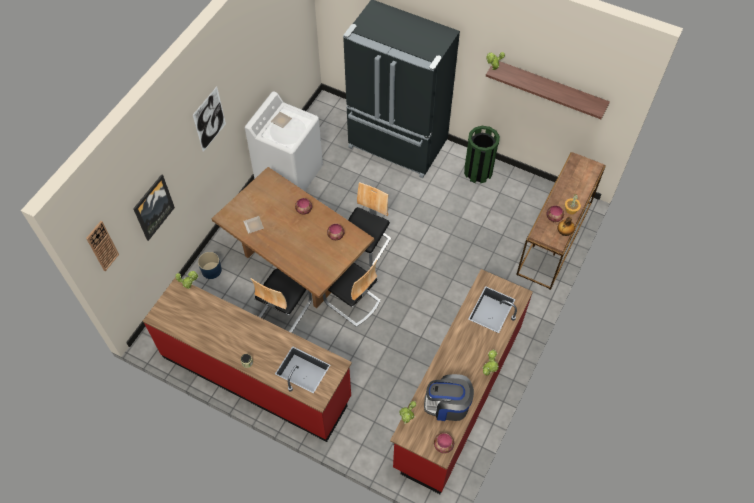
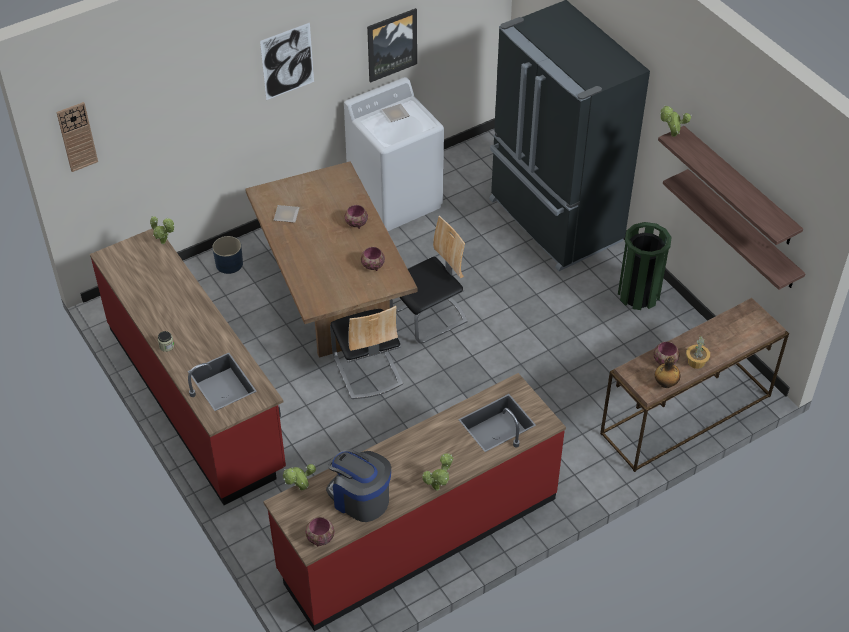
camera: 30 degrees right, 10 degrees down
picture [133,174,175,241] -> picture moved to [367,8,417,83]
chair [250,269,312,333] -> none
none -> shelf [663,169,806,290]

